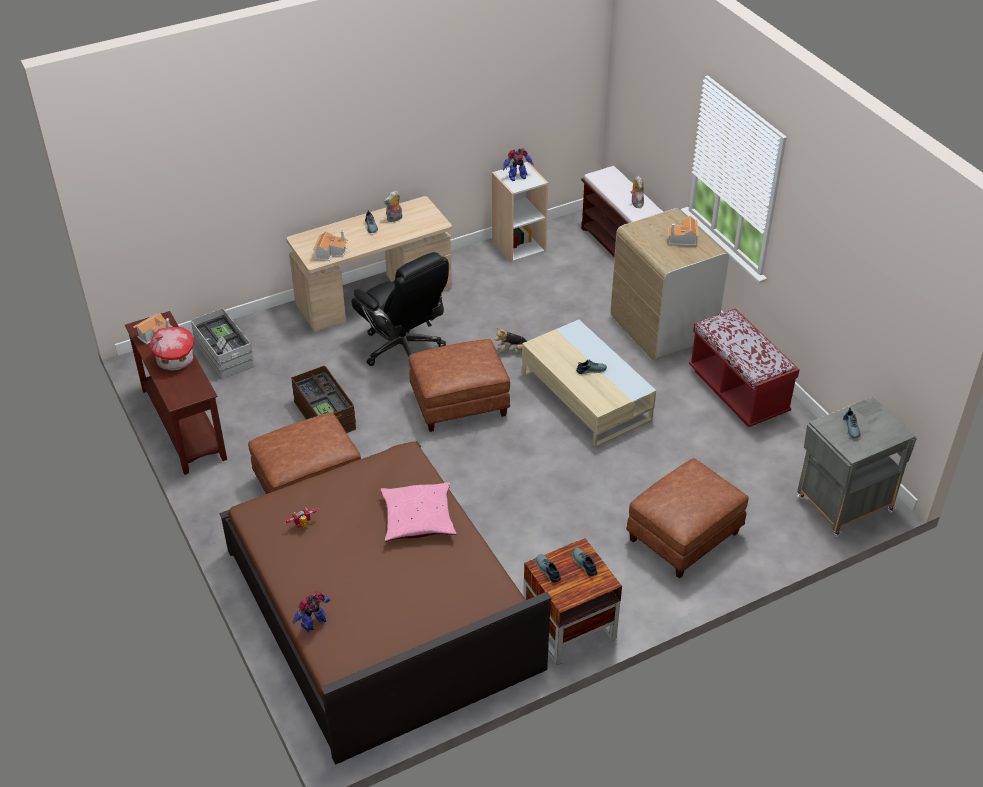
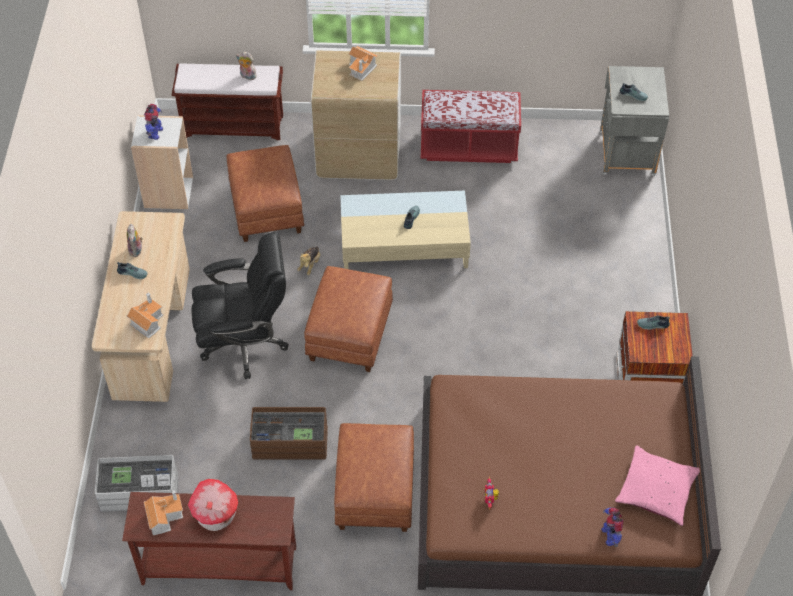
camera: 60 degrees left, 10 degrees up
pink pillow [381,482,457,542] -> pink pillow moved to [615,445,700,526]
shoe [536,554,561,583] -> none
brown ottoman [626,459,749,579] -> brown ottoman moved to [226,145,304,242]

